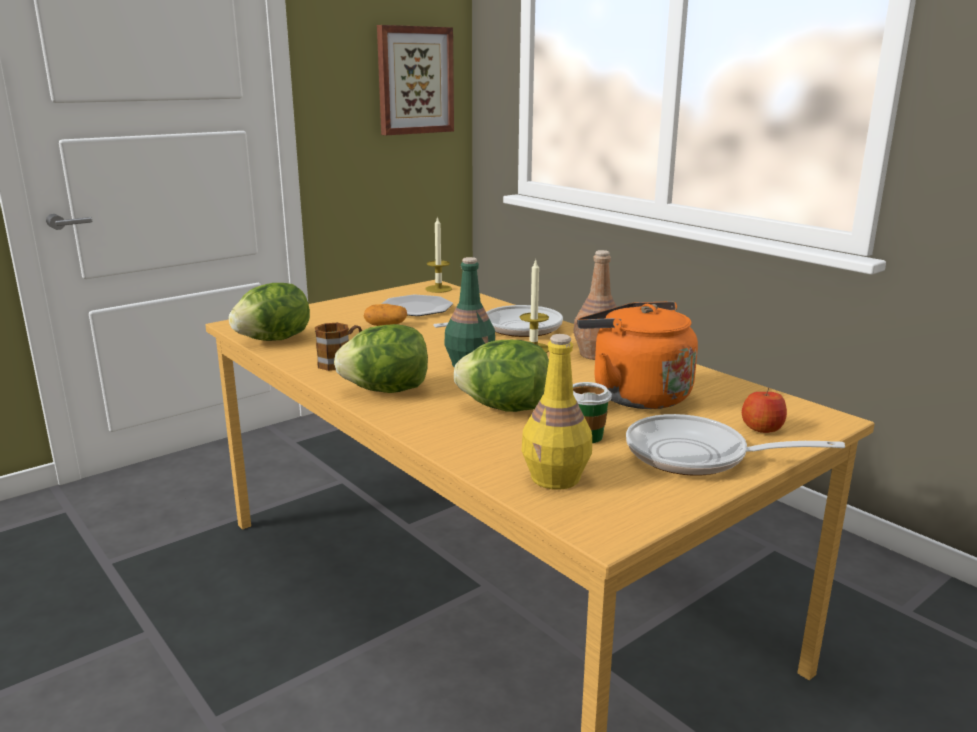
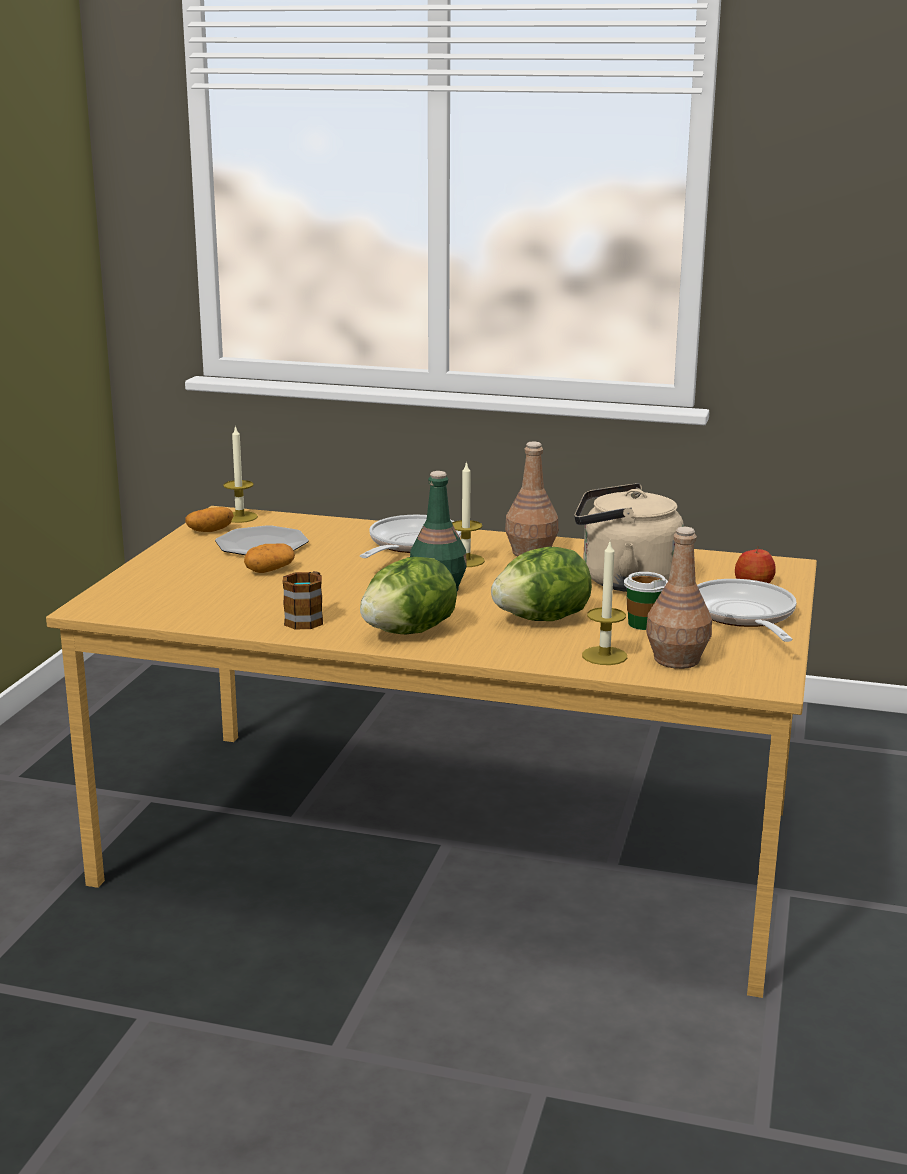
camera: 35 degrees left, 0 degrees up
lettuce [229,283,310,341] -> none
picture [377,25,454,135] -> none
yellow bottle [522,334,592,490] -> brown bottle [646,527,712,669]
orange kettle [577,302,698,409] -> beige kettle [574,483,684,592]
frying pan [626,414,845,476] -> frying pan turned 105 degrees clockwise [697,579,796,642]
none -> potato [185,507,234,532]
none -> candle [582,542,627,665]

